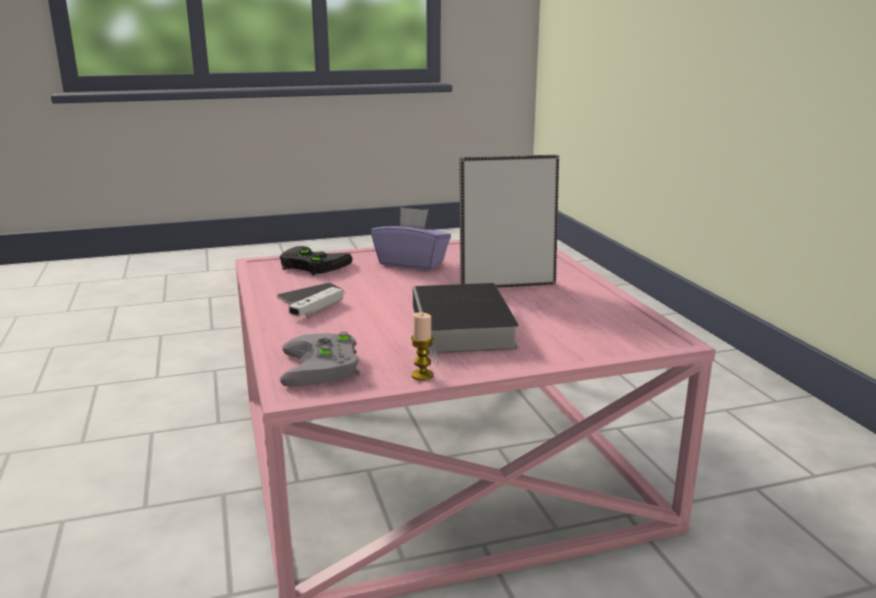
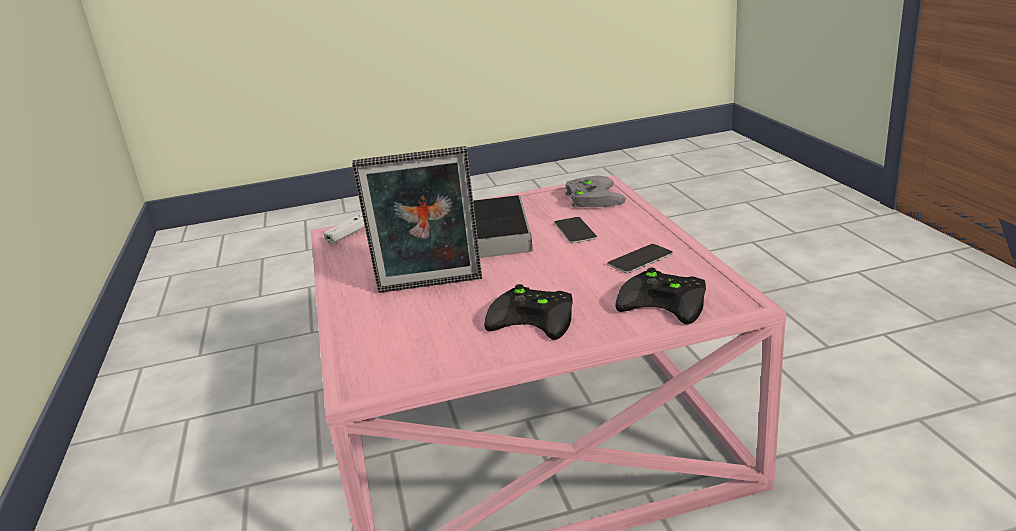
camera: 175 degrees left, 5 degrees up
white game controller [289,287,343,317] -> white game controller moved to [323,213,364,244]
purple tissue box [371,207,451,270] -> black game controller [484,284,573,340]
candle [411,312,434,380] -> none
none -> phone [554,217,598,244]

